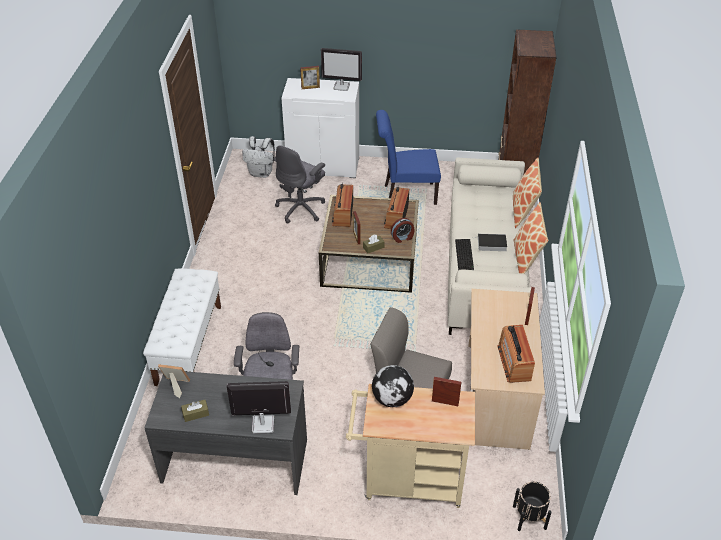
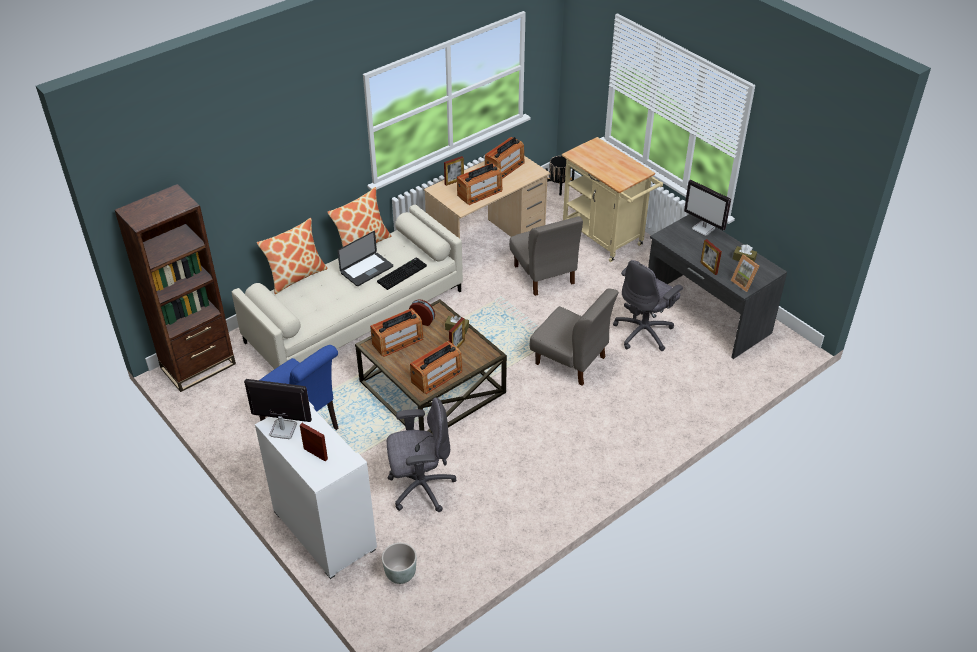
camera: 135 degrees left, 0 degrees up
white bench [143,268,221,386] -> none
white backpack [242,136,275,178] -> grey planter [382,543,417,584]
monitor [321,48,362,91] -> monitor turned 45 degrees counterclockwise [244,379,312,439]
globe [372,365,414,407] -> none
picture frame [432,377,461,406] -> picture frame moved to [700,239,722,275]
book [475,234,507,251] -> laptop [337,231,393,286]
none -> radio [457,163,502,205]
none -> grey chair [530,288,619,386]

